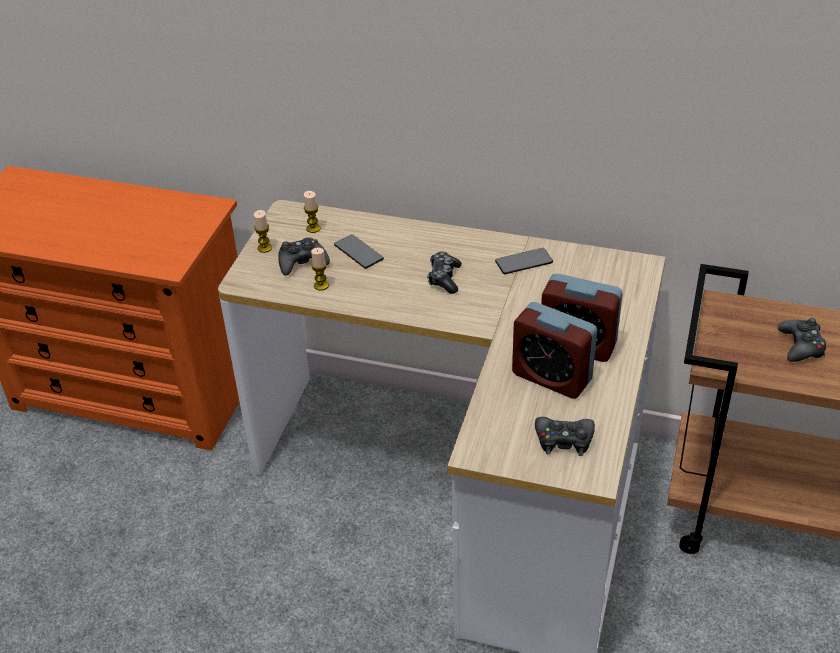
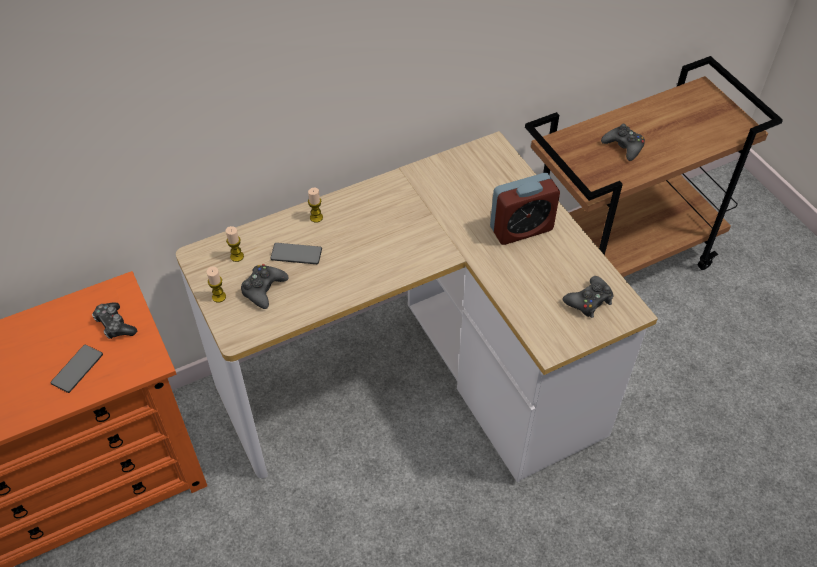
camera: 45 degrees left, 10 degrees up
candle [311,248,329,291] -> candle moved to [308,188,323,223]
game controller [427,252,462,294] -> game controller moved to [92,302,137,339]
phone [495,248,553,274] -> phone moved to [51,345,103,393]
alarm clock [512,302,597,399] -> none

